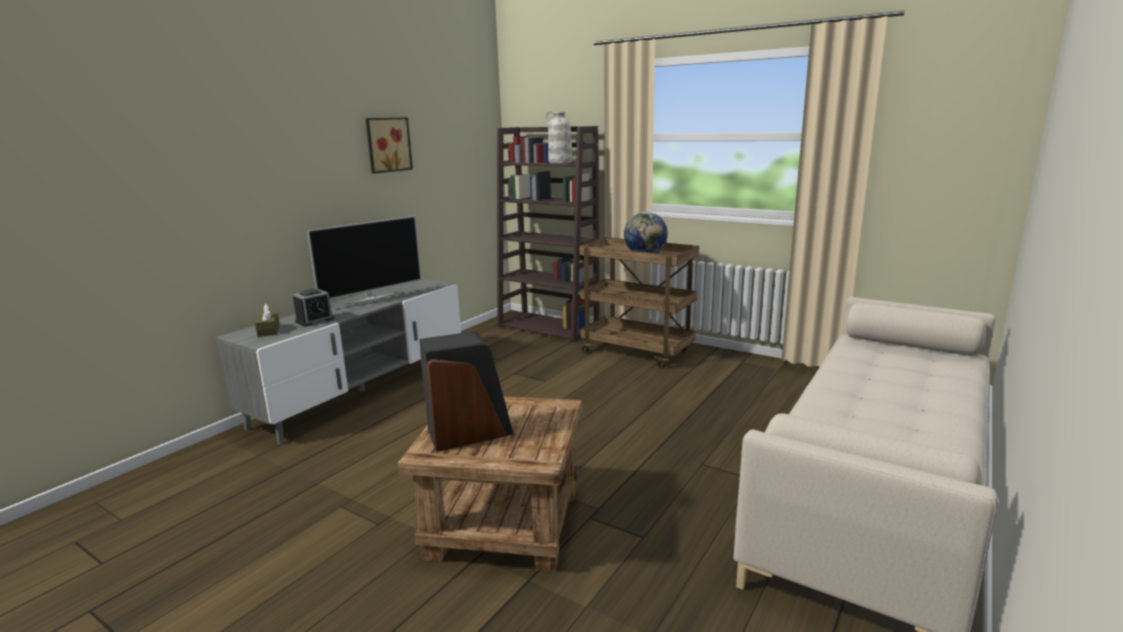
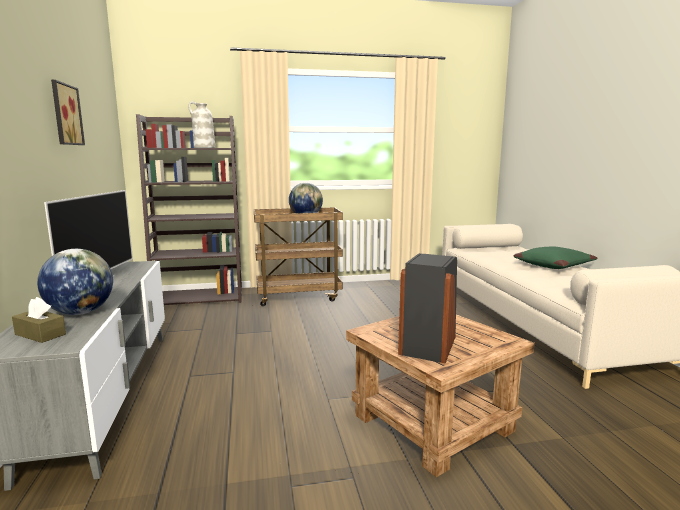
camera: 45 degrees left, 5 degrees down
alarm clock [293,289,334,327] -> globe [37,249,113,315]
none -> green pillow [513,247,597,269]

